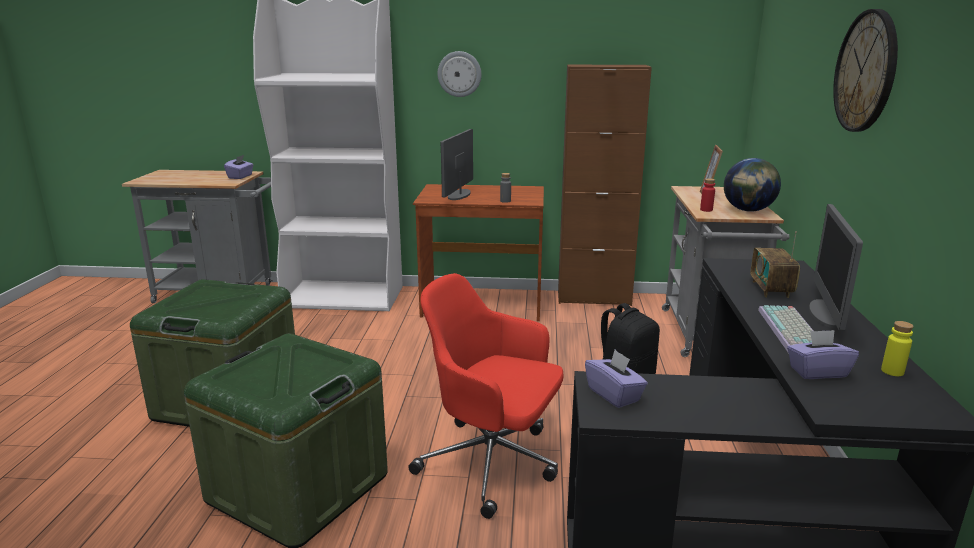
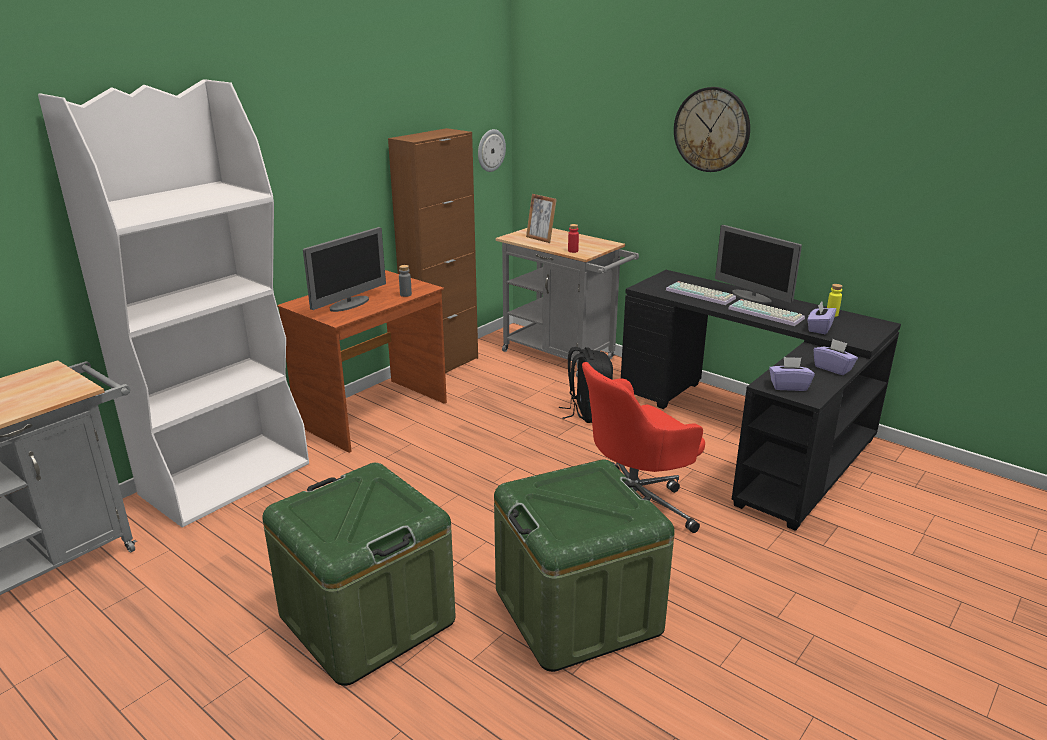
camera: 55 degrees left, 5 degrees up
purple tissue box [224,155,254,179] -> purple tissue box moved to [814,339,858,375]
wall clock [437,51,481,97] -> wall clock moved to [478,129,506,172]
monitor [441,129,473,200] -> monitor turned 105 degrees counterclockwise [303,227,386,312]
globe [724,158,781,212] -> none
radio [750,231,800,298] -> keyboard [666,281,736,305]

